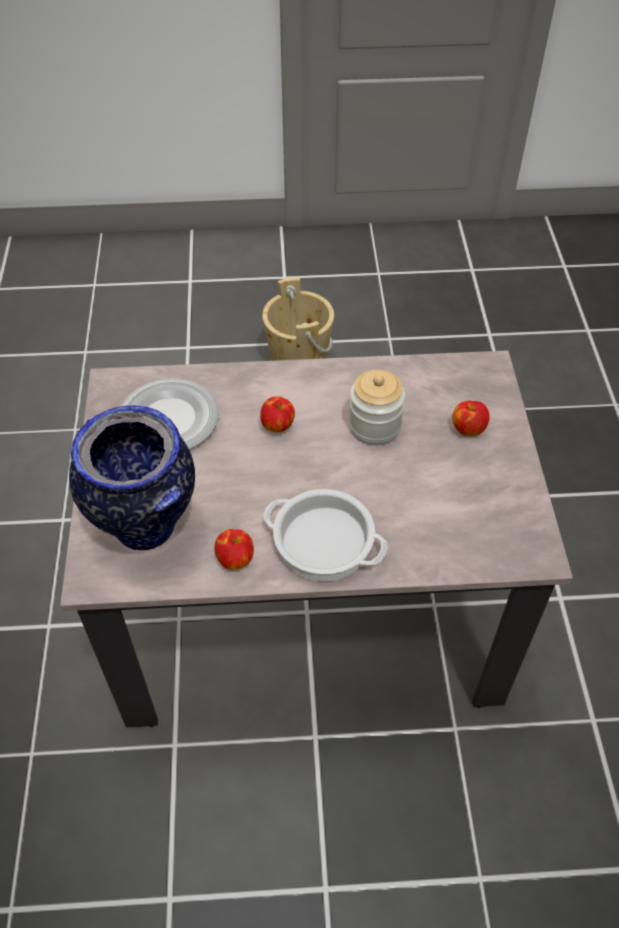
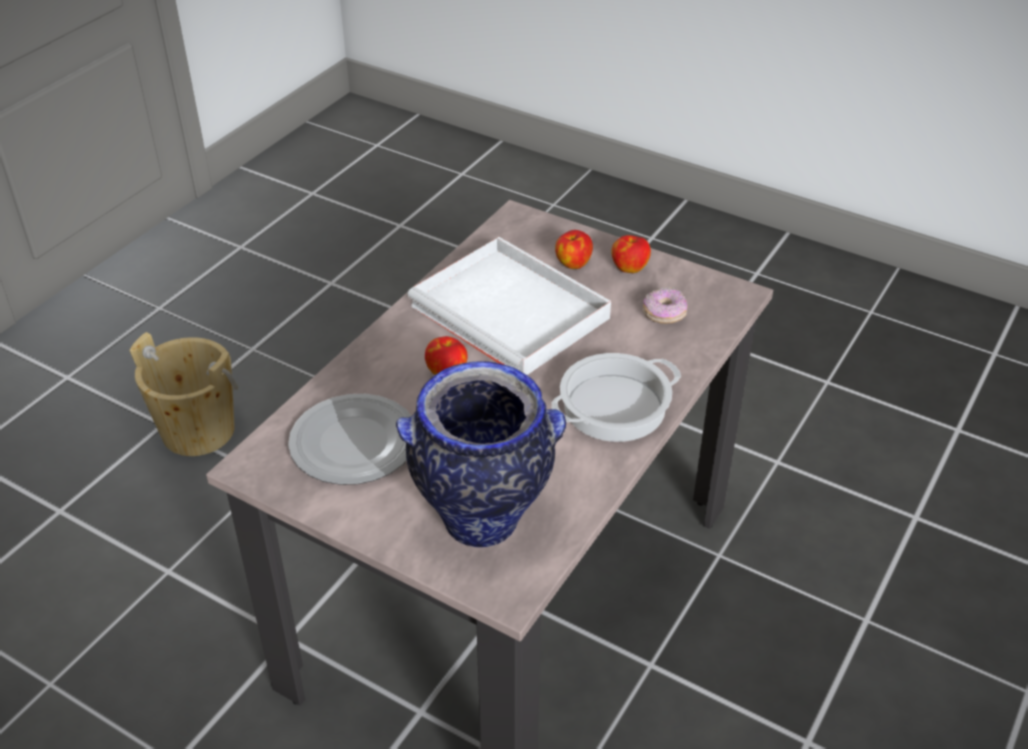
camera: 55 degrees left, 10 degrees down
apple [215,529,254,570] -> apple moved to [611,235,651,273]
jar [349,370,405,445] -> white tray [407,237,611,375]
none -> donut [643,287,687,324]

